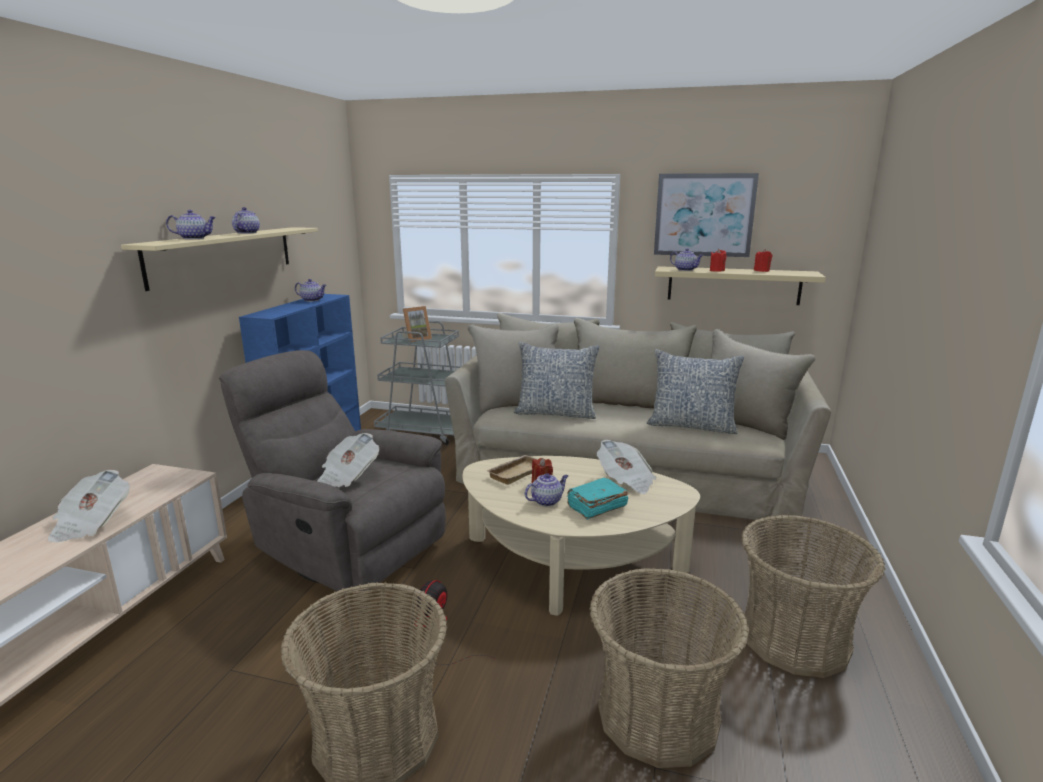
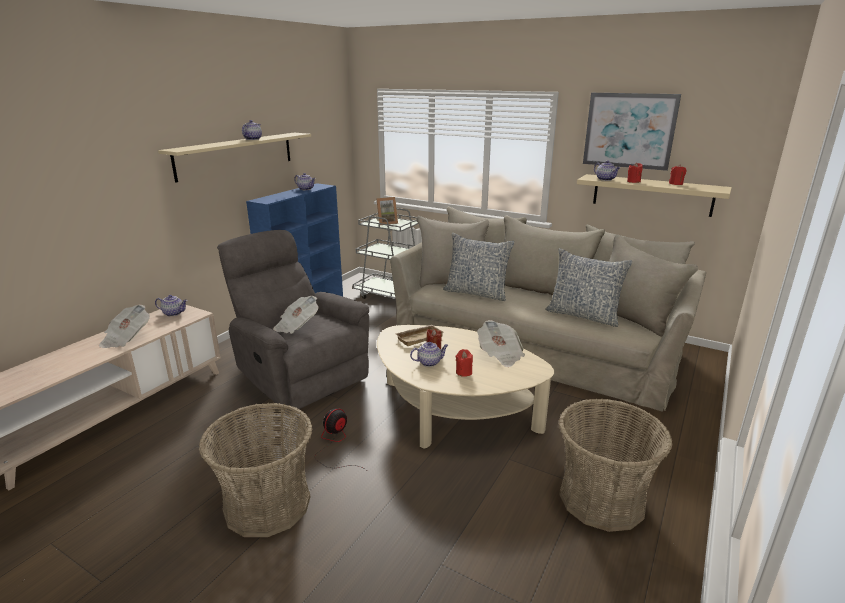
camera: 15 degrees right, 5 degrees up
teapot [166,210,216,239] -> teapot moved to [155,295,188,316]
turquoise book [567,478,629,520] -> red candle [456,349,473,377]
basket [590,568,749,768] -> none

